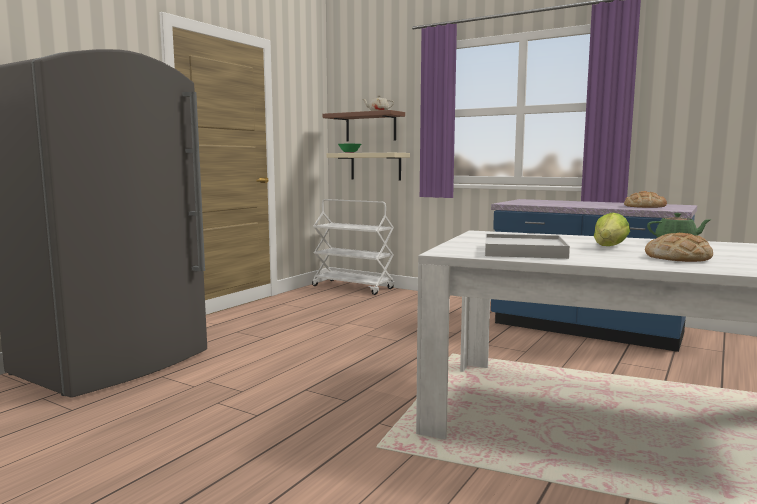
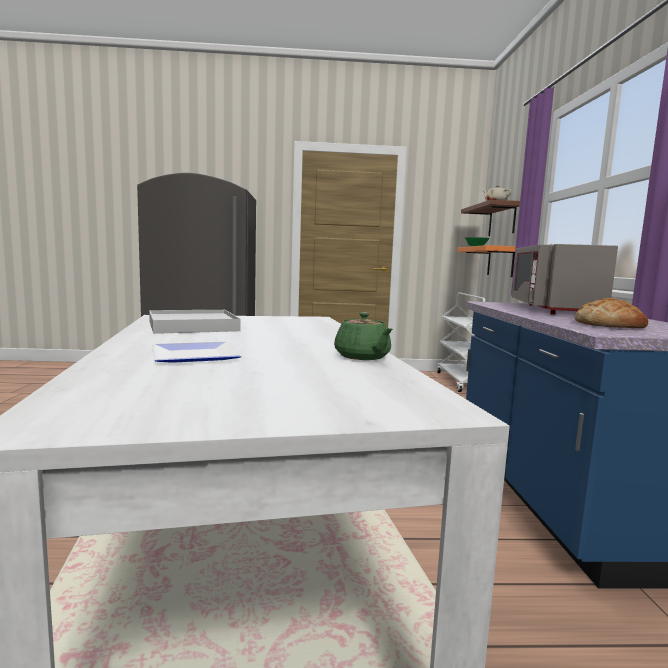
camera: 55 degrees right, 0 degrees up
beige shelf [326,153,410,181] -> orange shelf [457,245,516,277]
lettuce [594,212,630,246] -> none
bread [645,233,713,262] -> plate [152,342,242,363]
none -> grey microwave [512,244,618,314]

